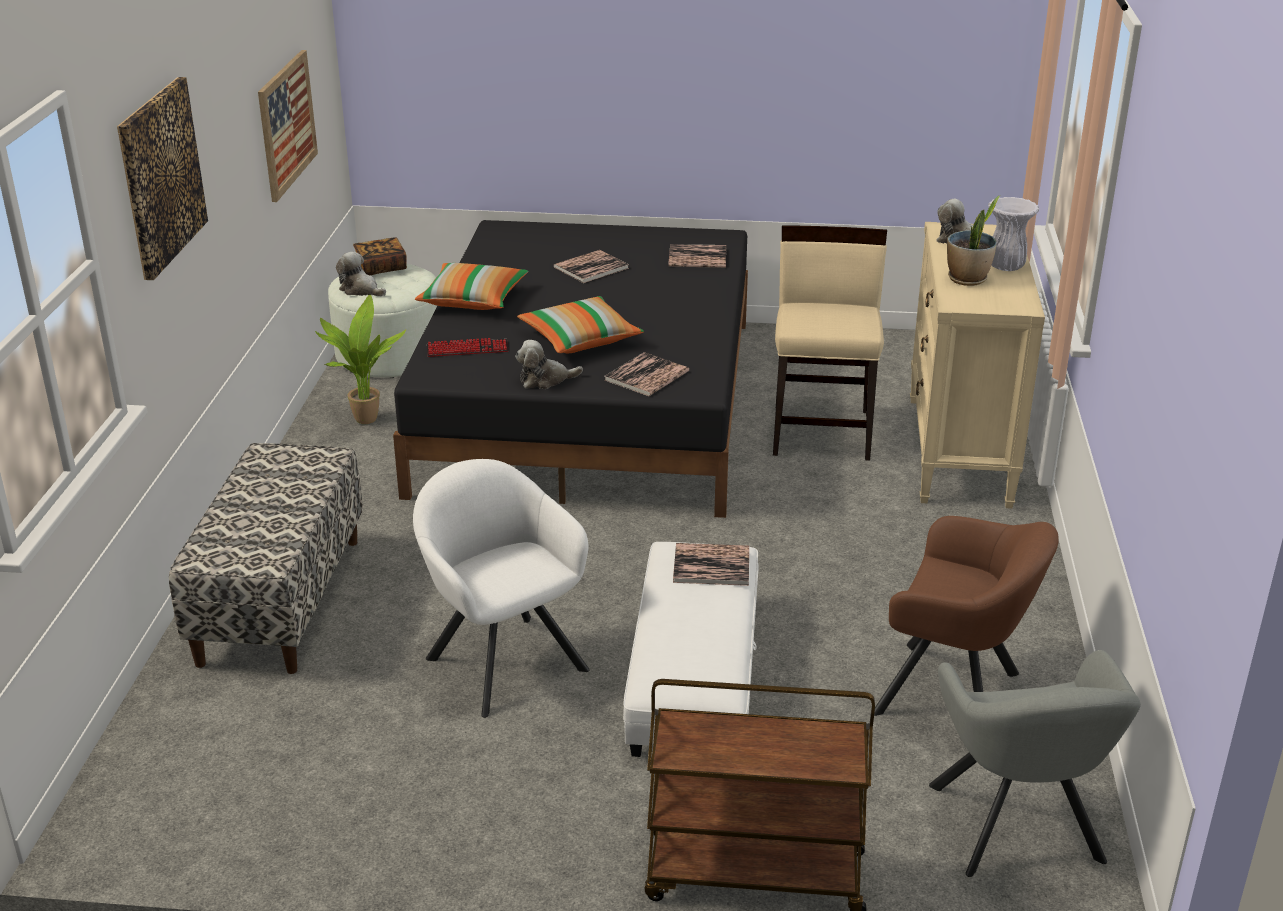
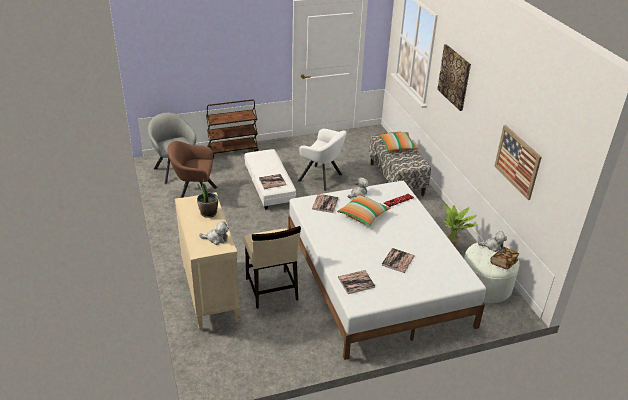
camera: 155 degrees right, 5 degrees up
black bed [393,220,748,518] -> white bed [288,181,486,360]
pillow [415,263,528,310] -> pillow moved to [378,132,419,152]
white vase [988,197,1039,271] -> none

